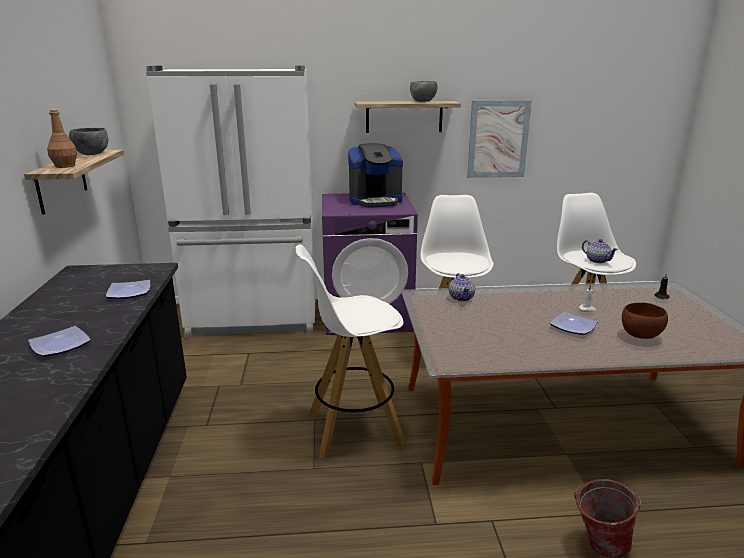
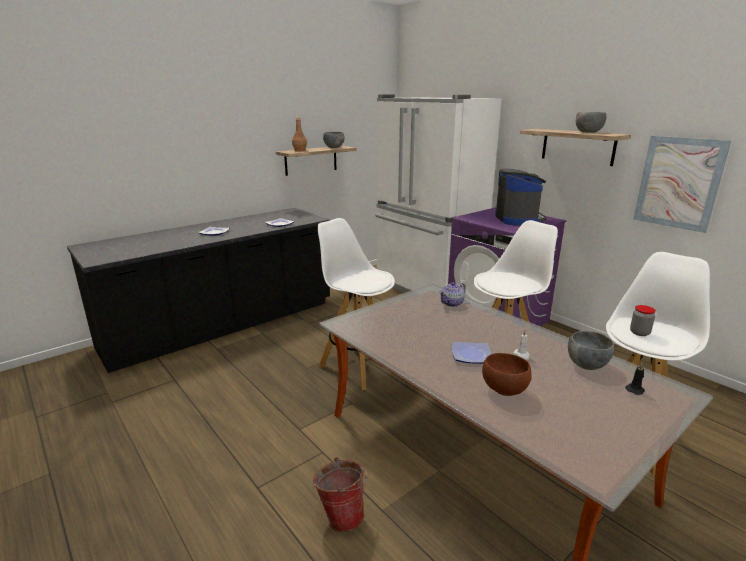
camera: 55 degrees right, 0 degrees up
coffee machine [348,144,403,208] -> coffee machine turned 135 degrees counterclockwise [495,169,547,226]
teapot [582,239,618,263] -> jar [630,305,656,336]
none -> grey bowl [568,331,614,370]

